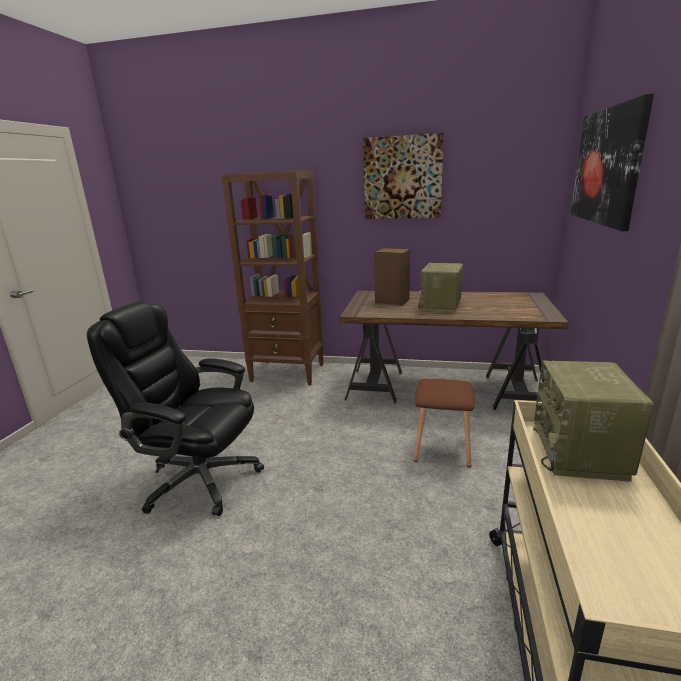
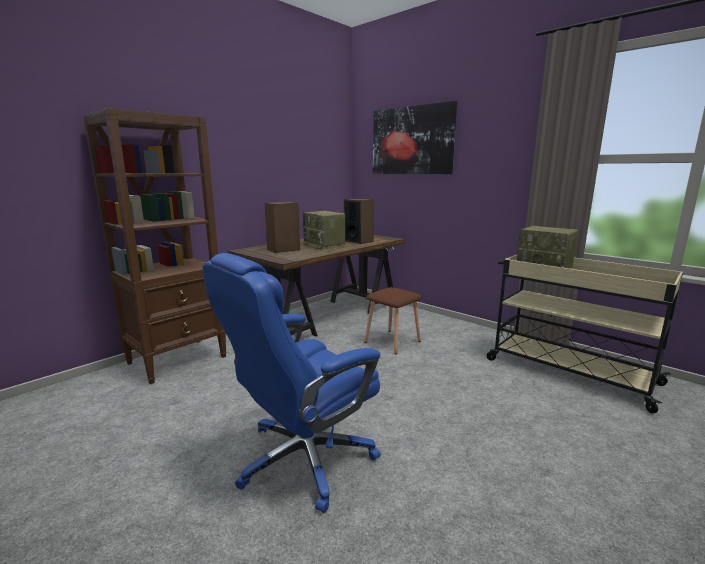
camera: 60 degrees left, 5 degrees down
black office chair [87,301,264,516] -> blue office chair [203,253,381,513]
picture [363,133,444,219] -> none
none -> speaker [344,198,374,244]

